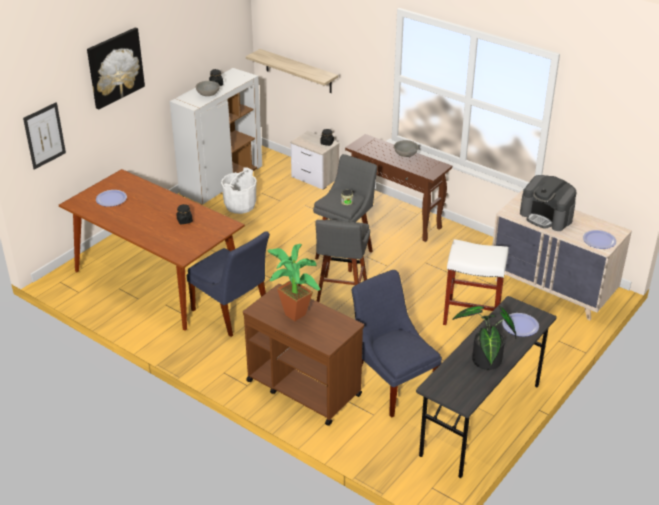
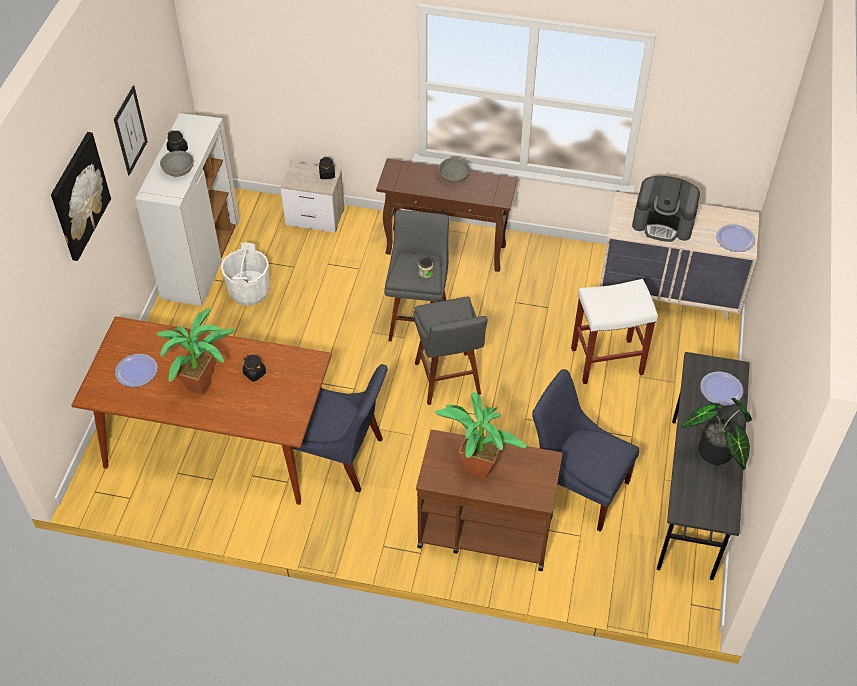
camera: 25 degrees left, 15 degrees up
picture [23,102,66,170] -> picture moved to [114,85,148,176]
shelf [246,49,338,93] -> none
none -> potted plant [156,308,235,395]

